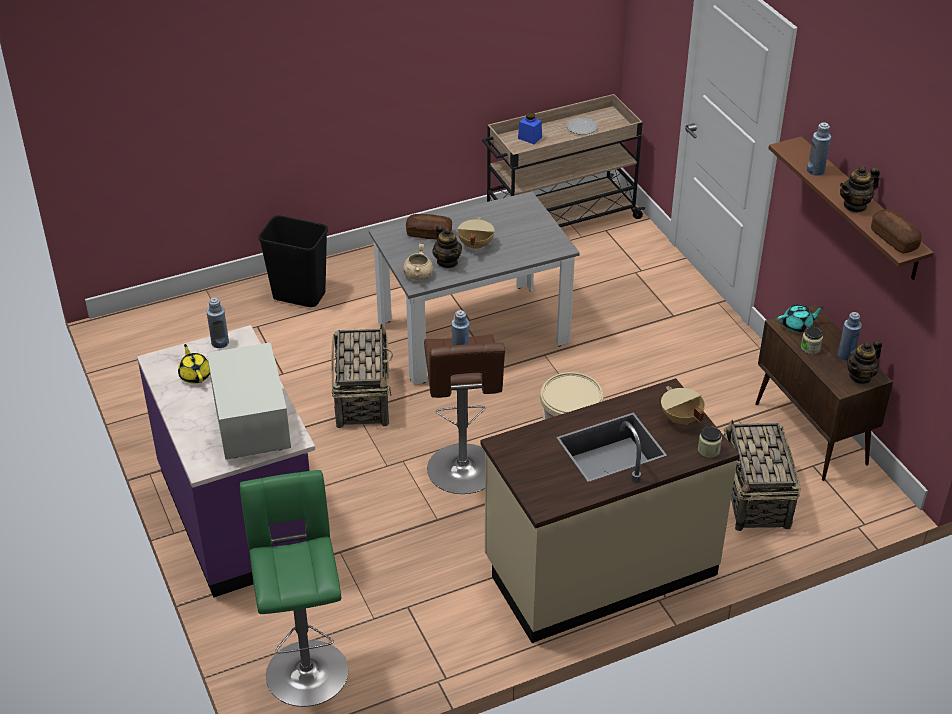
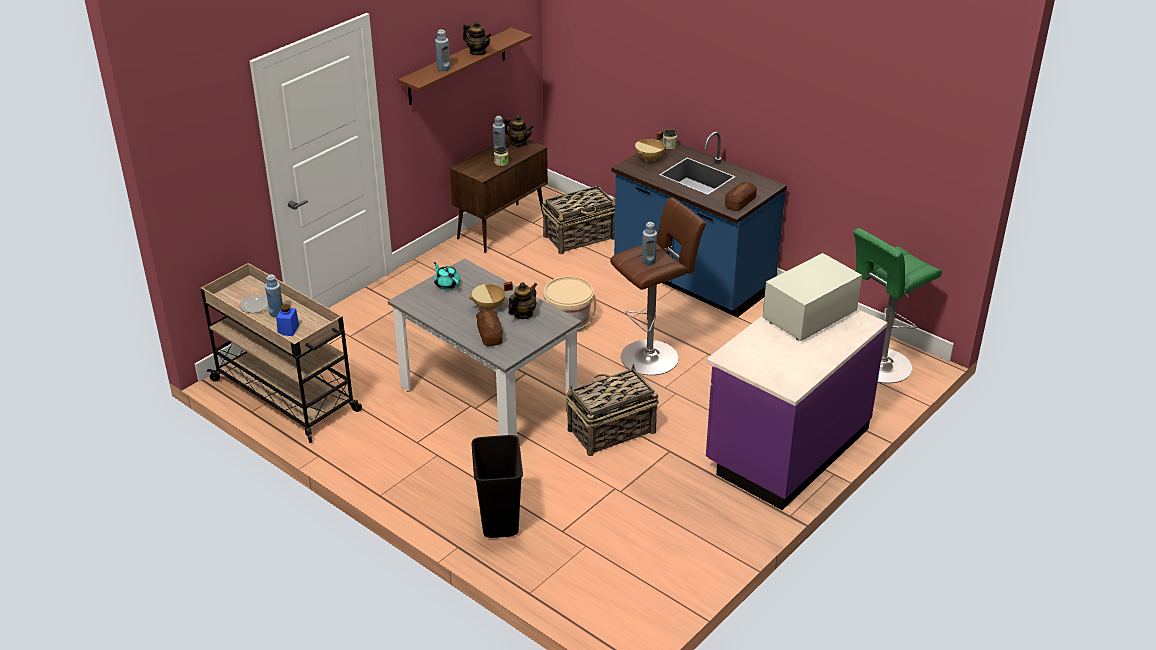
camera: 115 degrees left, 5 degrees down
yellow teapot [178,344,210,384] -> none
blue bottle [207,298,229,348] -> blue bottle moved to [265,274,283,318]
beige cooking pot [403,244,433,280] -> none
beige counter [481,378,740,643] -> blue counter [612,132,787,317]
turquoise teapot [777,305,824,333] -> turquoise teapot moved to [434,262,460,290]
bread [871,209,922,254] -> bread moved to [725,182,757,211]

